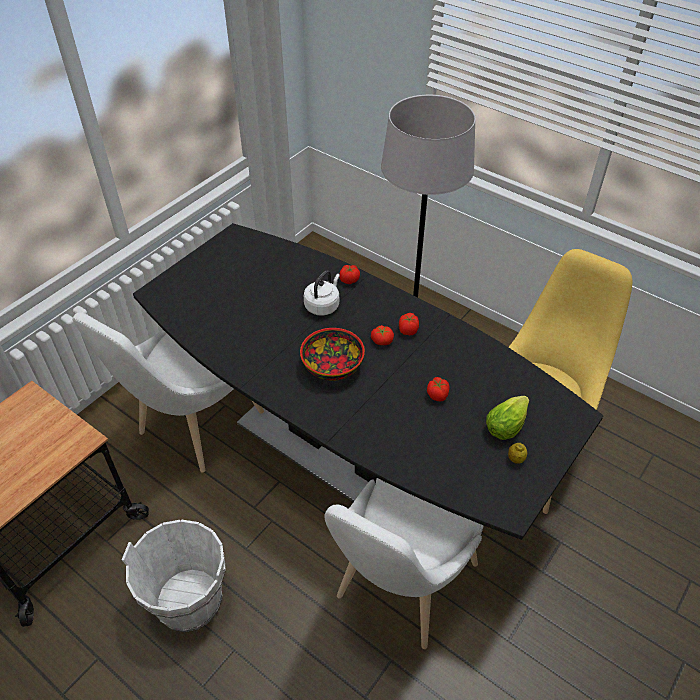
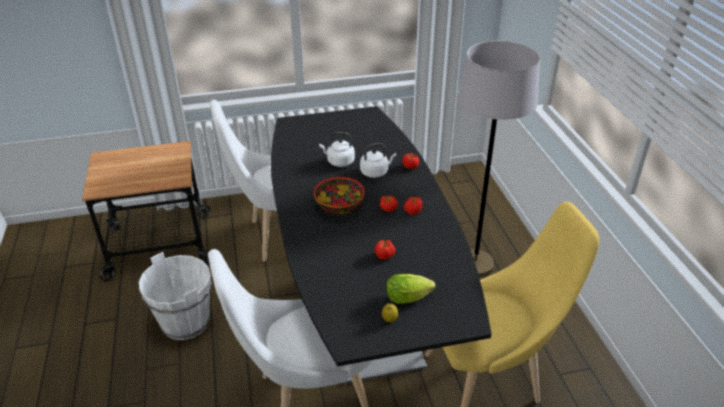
camera: 40 degrees right, 10 degrees down
none -> white kettle [319,132,355,167]

